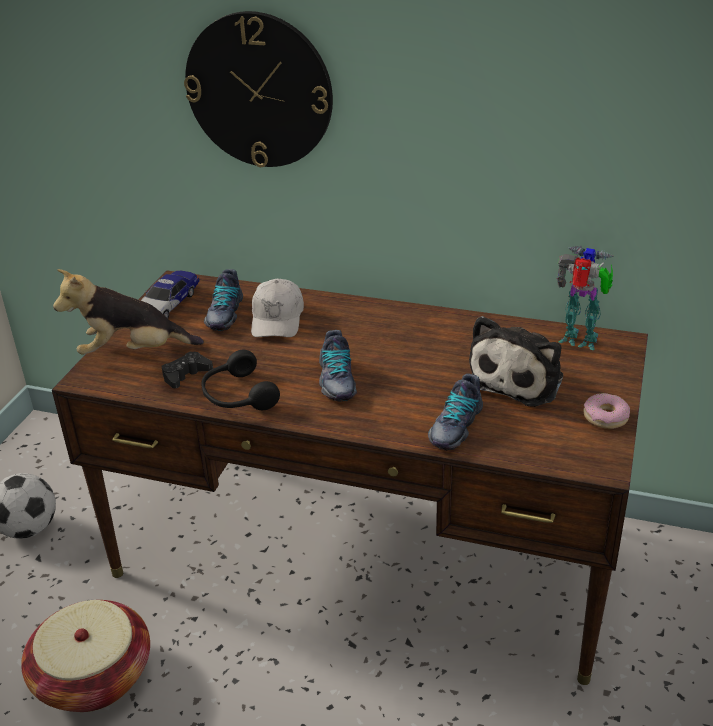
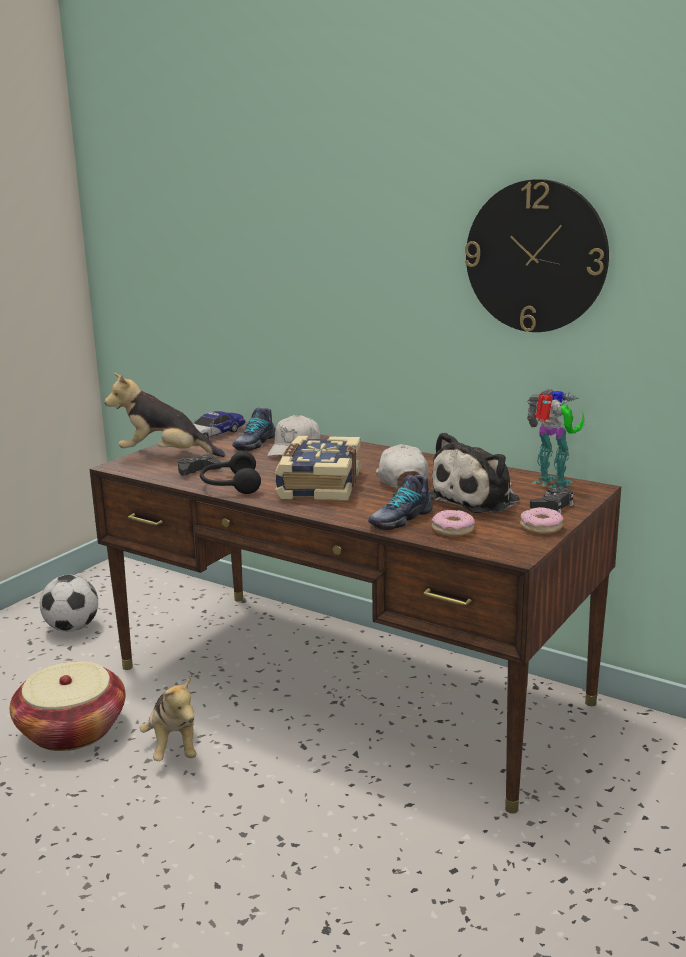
camera: 15 degrees right, 15 degrees down
wall clock [184,11,333,167] -> wall clock moved to [465,179,609,332]
shoe [319,330,357,402] -> book [275,436,361,501]
none -> plush toy [140,676,197,761]
none -> white cap [376,444,429,488]
none -> donut [431,510,475,536]
none -> black game controller [530,488,574,514]

